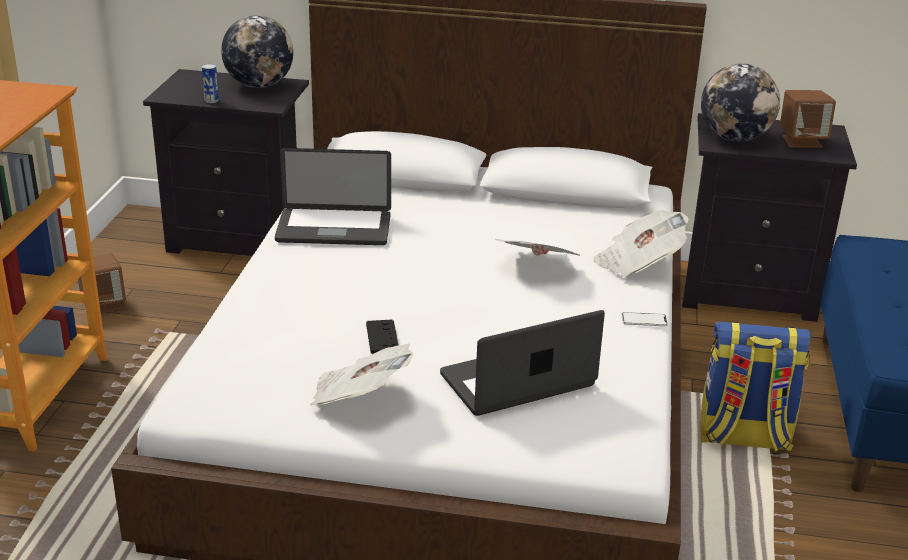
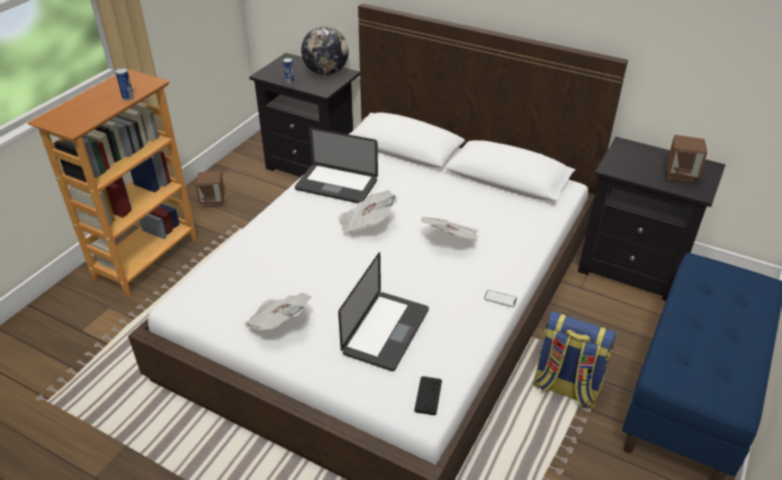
camera: 20 degrees right, 10 degrees up
black game controller [366,320,398,354] -> black game controller moved to [414,376,442,415]
laptop [440,310,605,416] -> laptop turned 120 degrees clockwise [338,252,429,371]
newspaper [594,210,689,277] -> newspaper moved to [338,190,397,234]
globe [701,64,780,142] -> none
none -> can [115,68,134,100]

